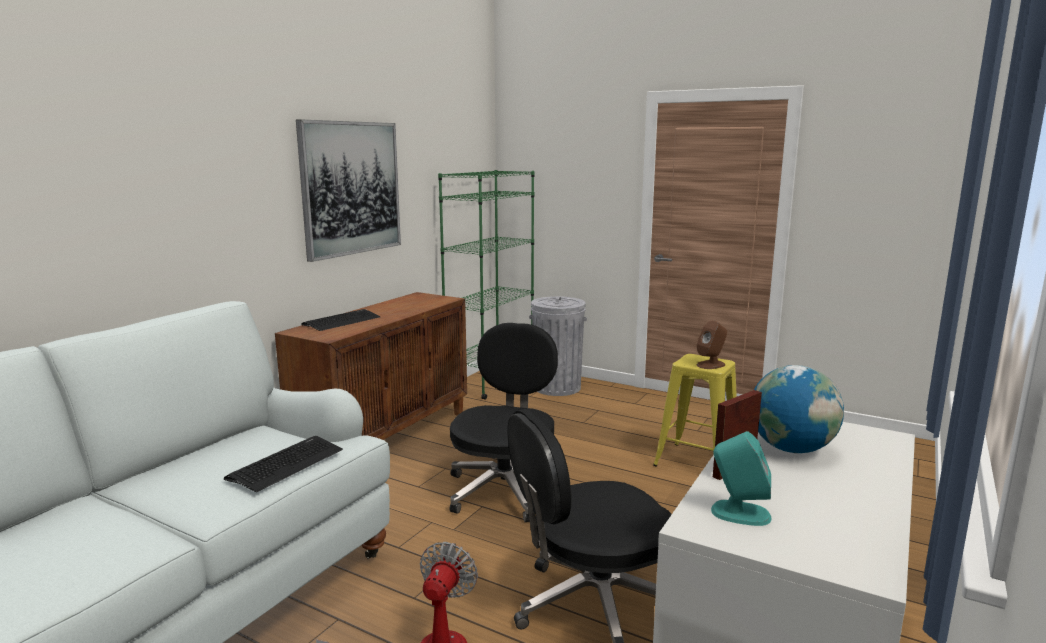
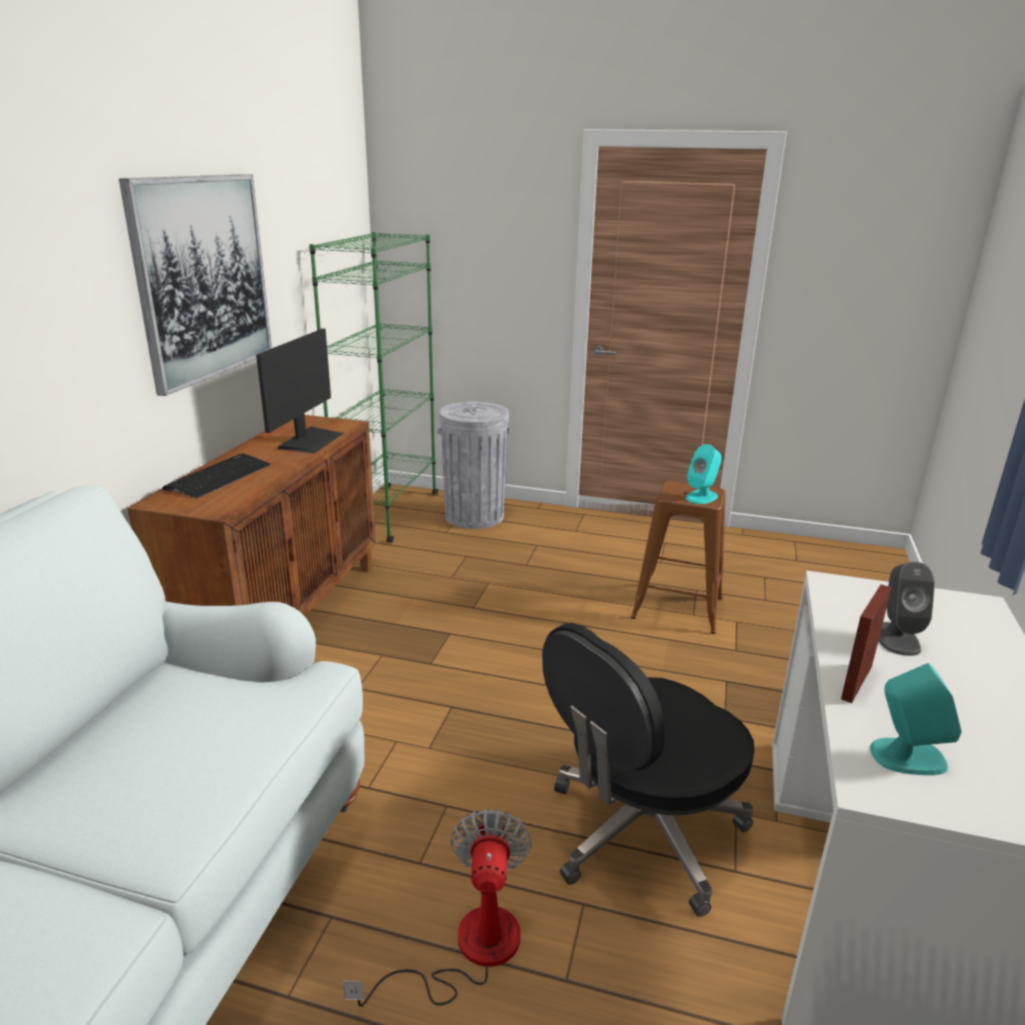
camera: 15 degrees left, 10 degrees up
keyboard [224,436,343,492] -> none
black office chair [450,323,558,522] -> none
yellow stool [653,354,737,467] -> brown stool [631,481,726,634]
brown speaker [696,321,727,369] -> turquoise speaker [685,444,722,504]
globe [754,365,844,453] -> grey speaker [878,562,935,656]
none -> monitor [256,328,344,453]

